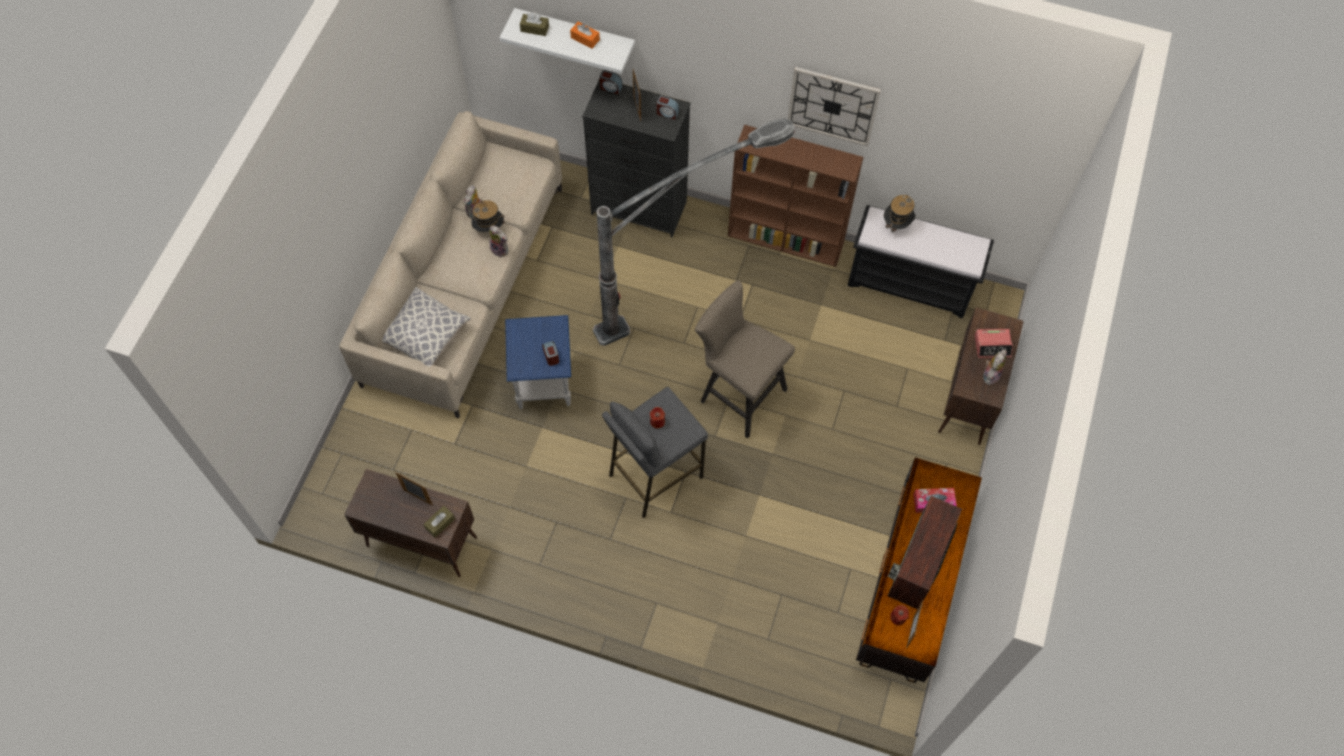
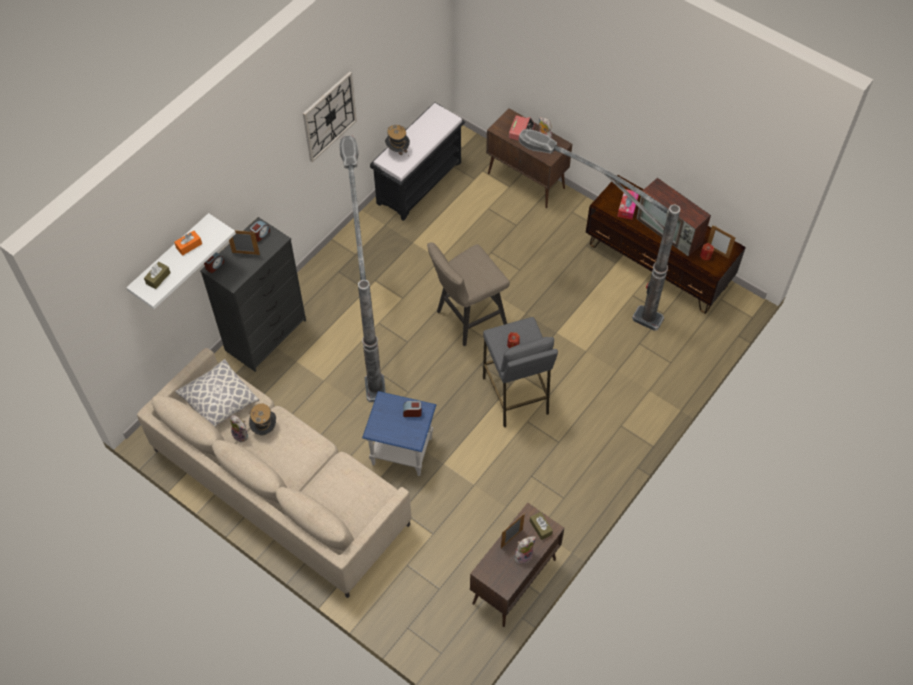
camera: 70 degrees left, 5 degrees down
pillow [382,287,471,367] -> pillow moved to [175,359,259,427]
plush toy [489,225,508,258] -> plush toy moved to [515,536,536,564]
brown bookcase [728,125,863,267] -> none
none -> floor lamp [519,129,680,331]

